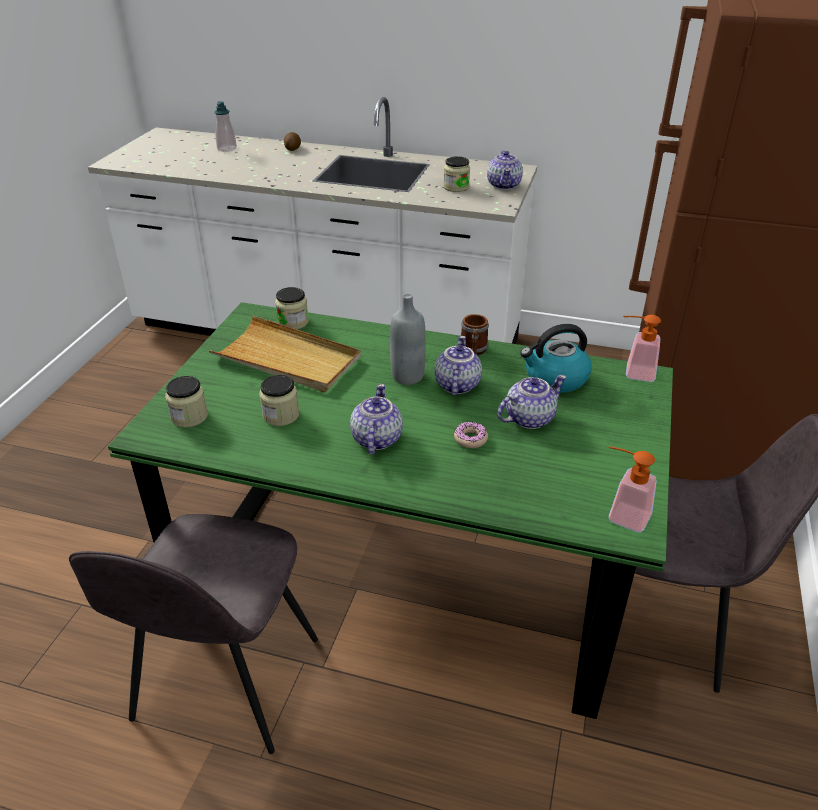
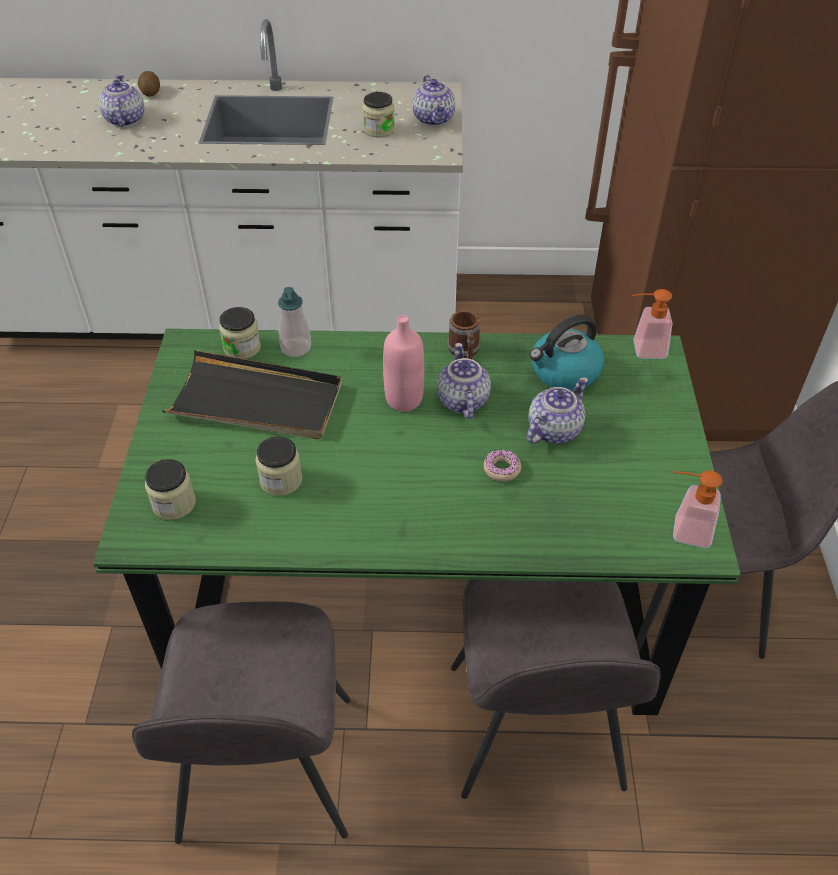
camera: 15 degrees left, 10 degrees up
beige tray [208,316,361,392] -> black tray [162,350,342,439]
soap dispenser [214,101,237,152] -> soap dispenser moved to [278,287,311,357]
teapot [350,384,403,454] -> teapot moved to [99,74,144,127]
grey bottle [390,294,426,385] -> pink bottle [383,315,424,412]
none -> grey chair [451,580,661,799]

